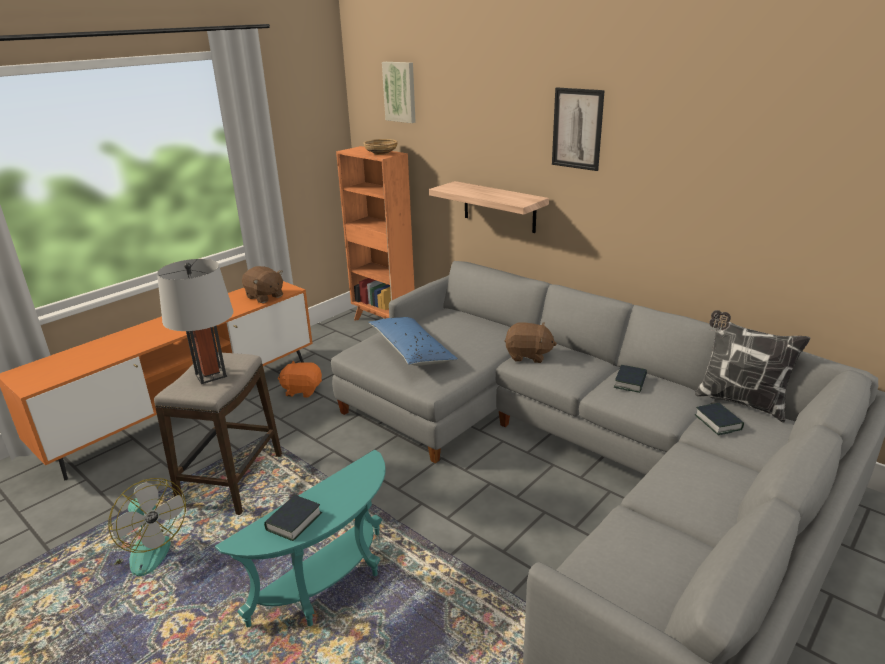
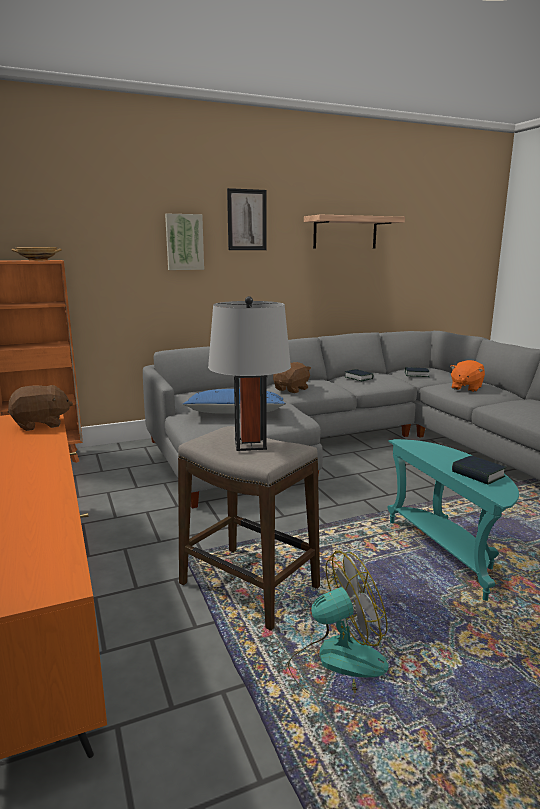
camera: 65 degrees left, 10 degrees down
orange plush toy [278,360,322,398] -> orange plush toy moved to [450,360,485,392]
picture [382,62,416,123] -> picture moved to [165,214,204,270]
shelf [429,181,549,233] -> shelf moved to [304,215,405,248]
pillow [695,310,810,423] -> none

